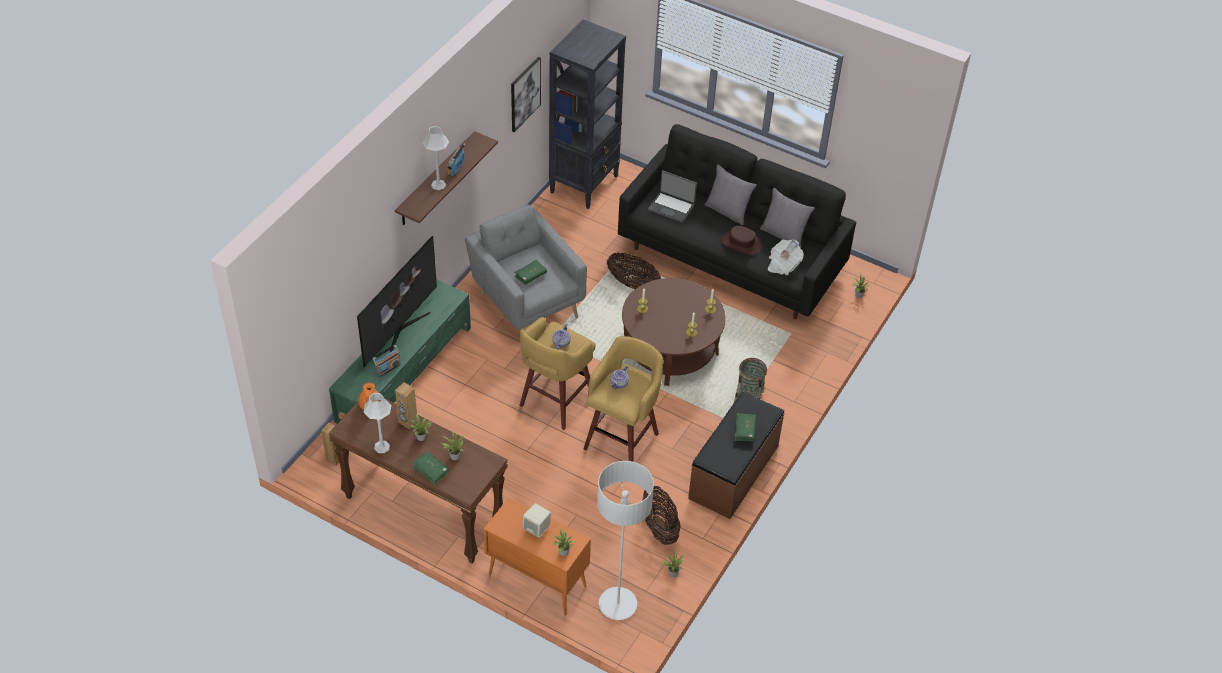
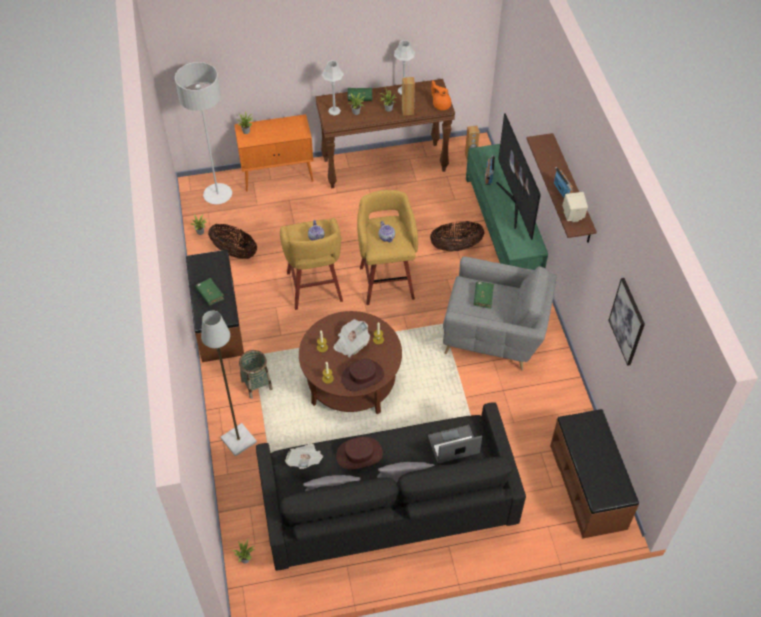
camera: 140 degrees right, 5 degrees up
grey table lamp [423,126,449,190] -> grey table lamp moved to [322,60,344,116]
beige speaker [522,503,551,538] -> beige speaker moved to [562,192,588,222]
black bookcase [549,19,626,209] -> brown bench [550,409,639,539]
basket [607,252,661,289] -> basket moved to [430,221,484,251]
none -> grey floor lamp [201,311,257,456]
none -> newspaper [333,319,370,357]
none -> brown hat [341,359,384,391]

